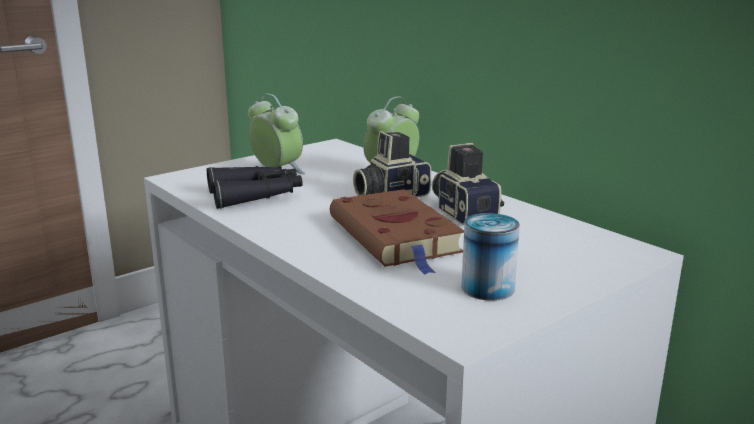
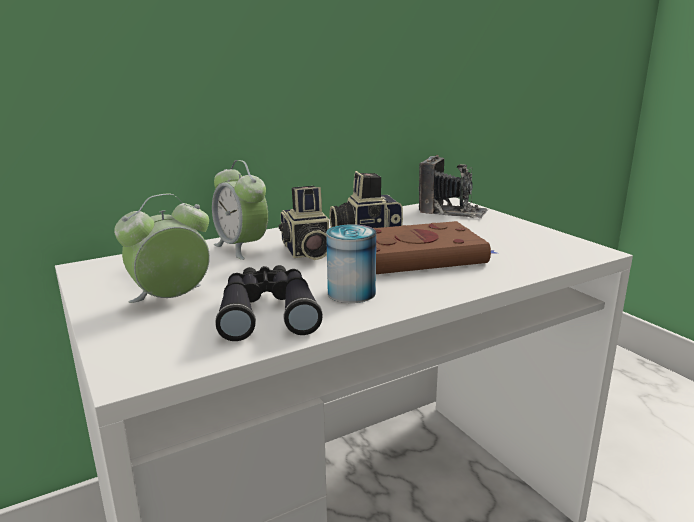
camera: 80 degrees left, 0 degrees up
can [461,213,520,301] -> can moved to [326,224,376,303]
none -> camera [419,155,488,219]

